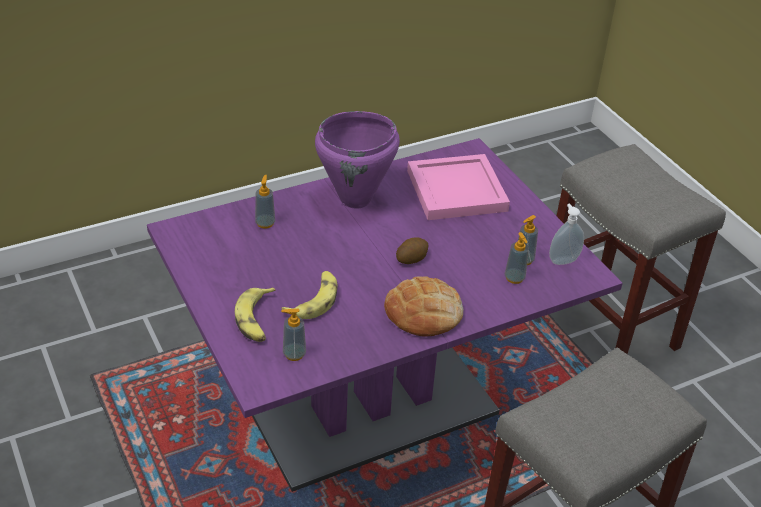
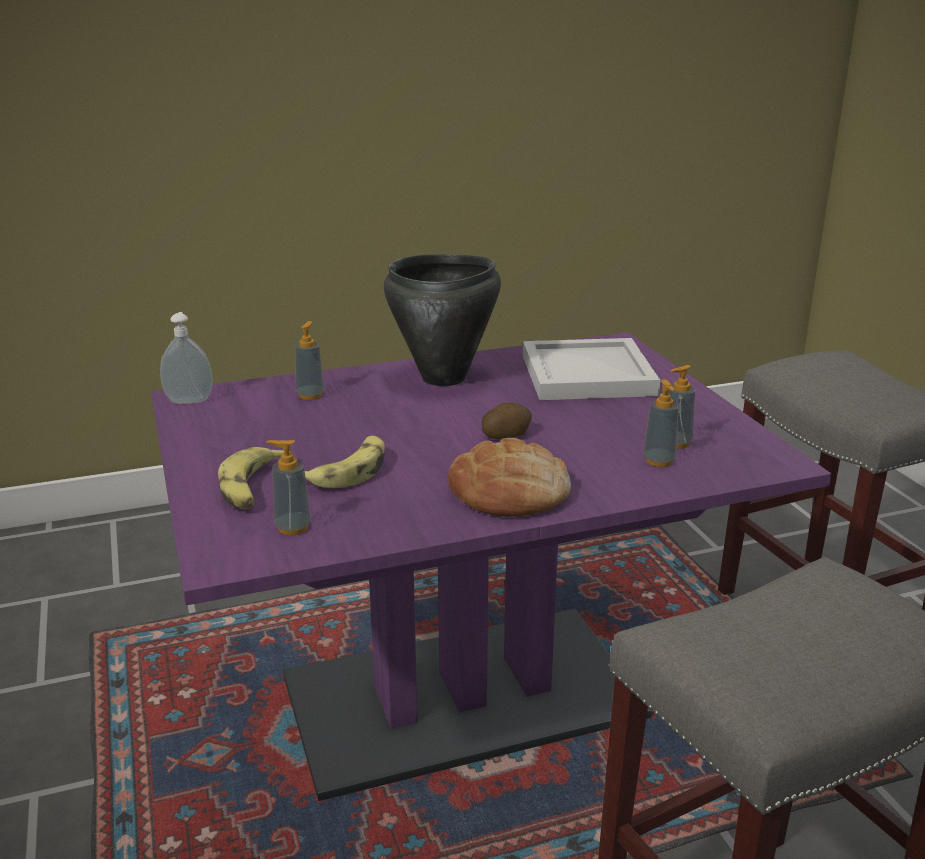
camera: 10 degrees right, 15 degrees down
purple cooking pot [315,111,400,208] -> black cooking pot [384,254,501,386]
pink tray [407,154,510,220] -> white tray [523,338,660,400]
soap dispenser [549,204,584,265] -> soap dispenser moved to [160,312,213,404]

